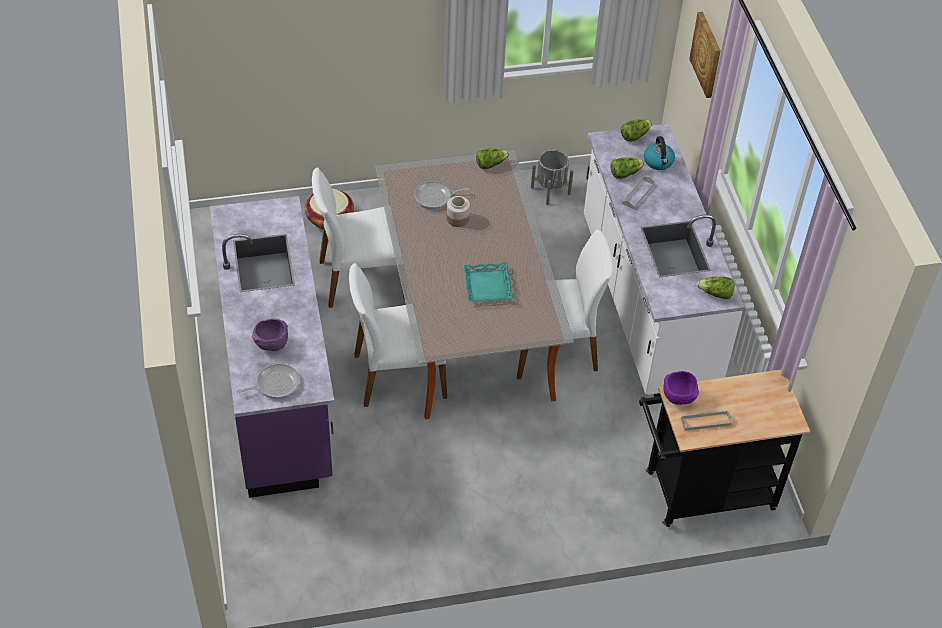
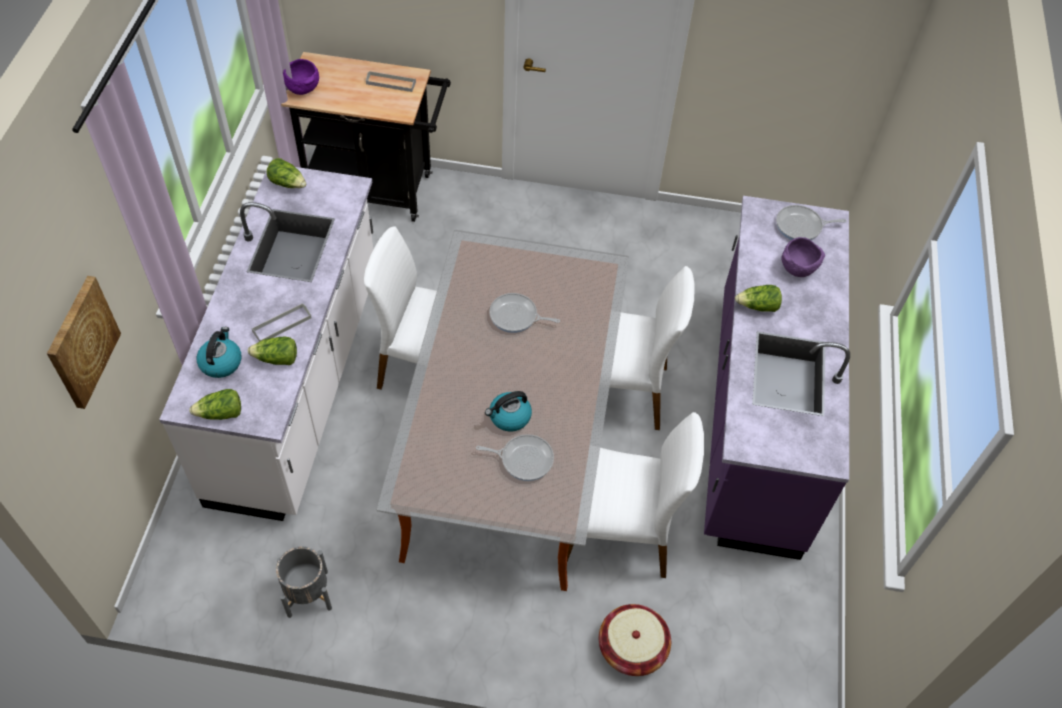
camera: 160 degrees left, 5 degrees up
jar [447,196,470,227] -> kettle [485,391,532,432]
turquoise tray [463,262,514,302] -> frying pan [489,293,560,333]
lettuce [476,149,509,169] -> lettuce moved to [735,285,782,312]
purple bowl [663,371,699,405] -> purple bowl moved to [283,59,319,95]

